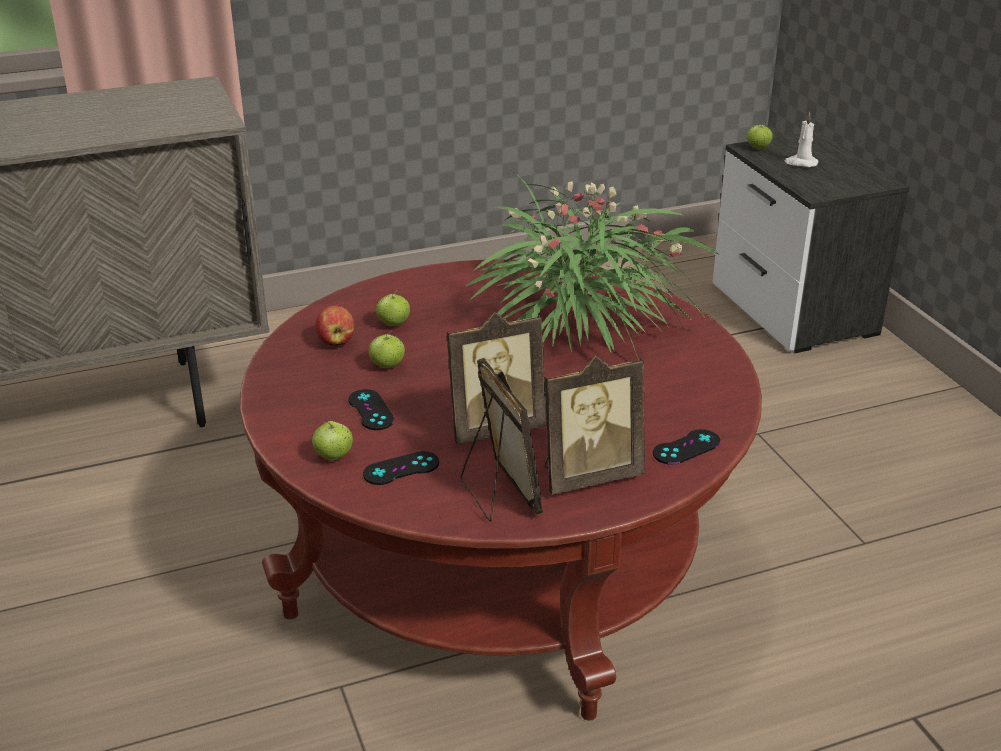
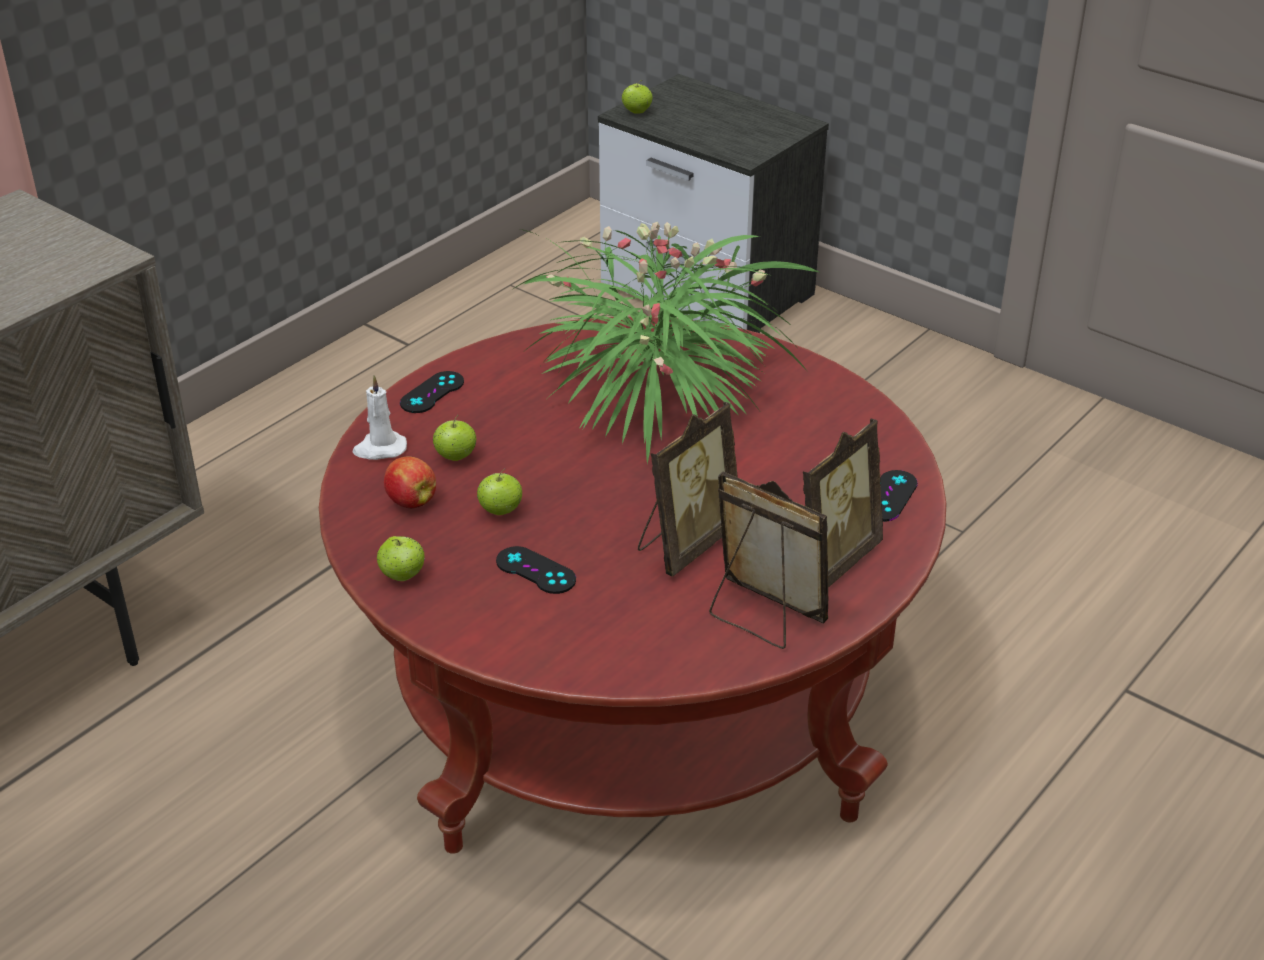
camera: 30 degrees left, 5 degrees up
apple [312,421,353,461] -> apple moved to [377,536,425,581]
black game controller [363,451,439,485] -> black game controller moved to [400,371,464,413]
white candle [785,112,819,167] -> white candle moved to [352,375,407,460]

